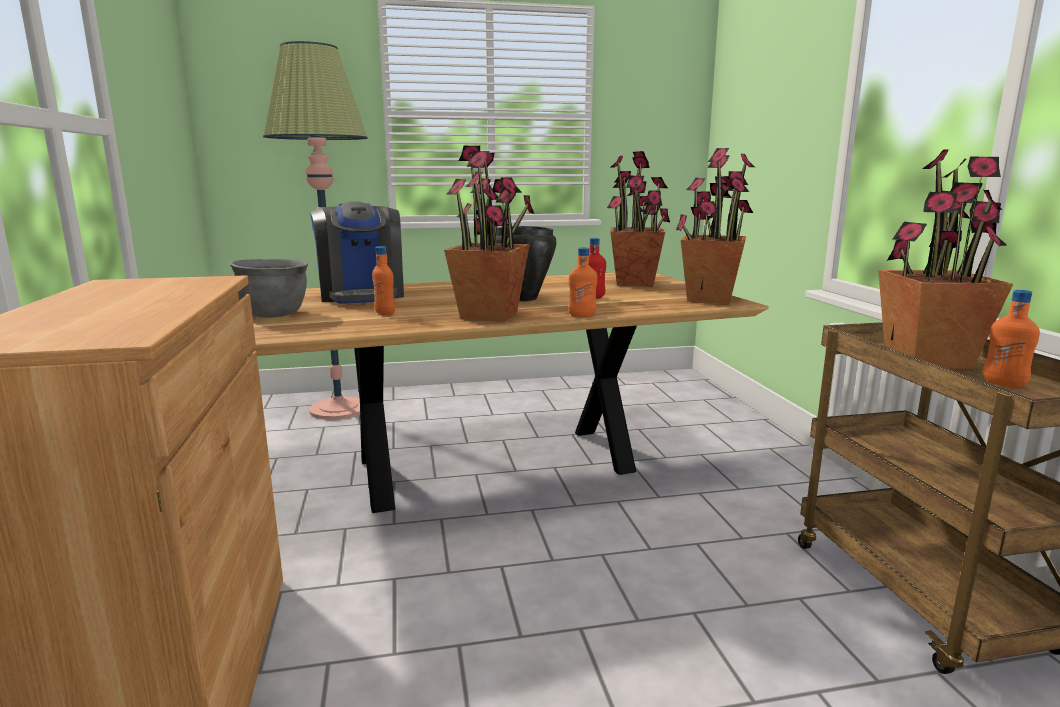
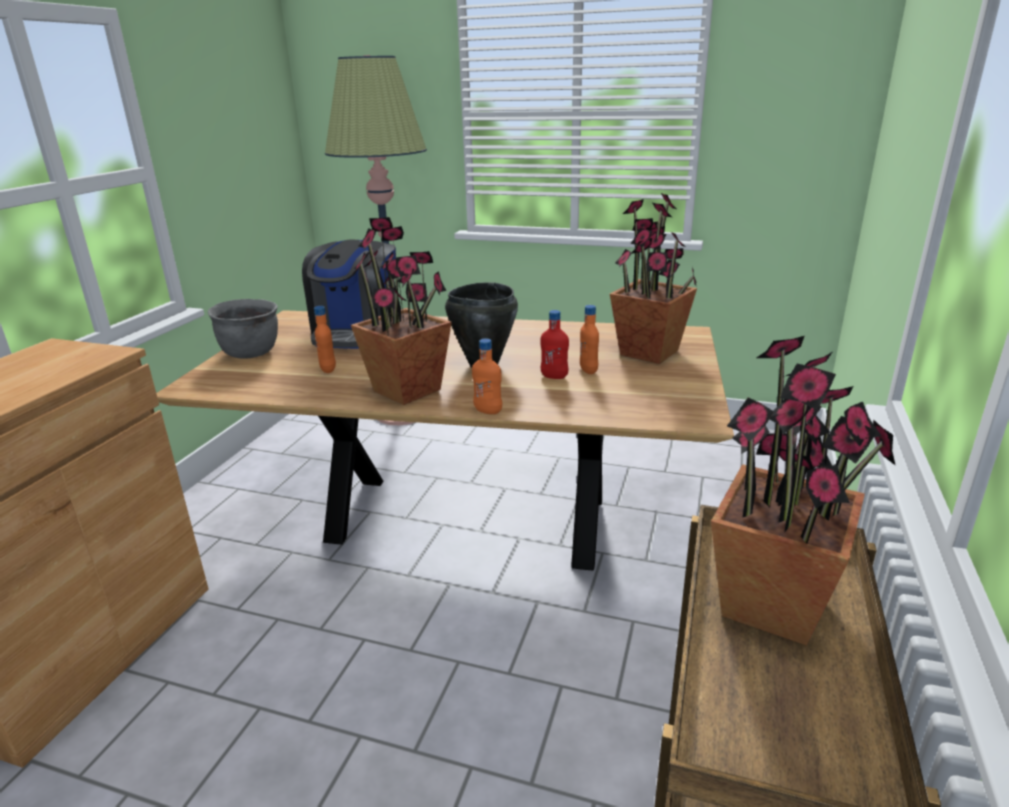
camera: 30 degrees right, 10 degrees up
potted plant [676,148,755,304] -> none
orange bottle [983,290,1040,388] -> orange bottle moved to [580,305,599,374]

